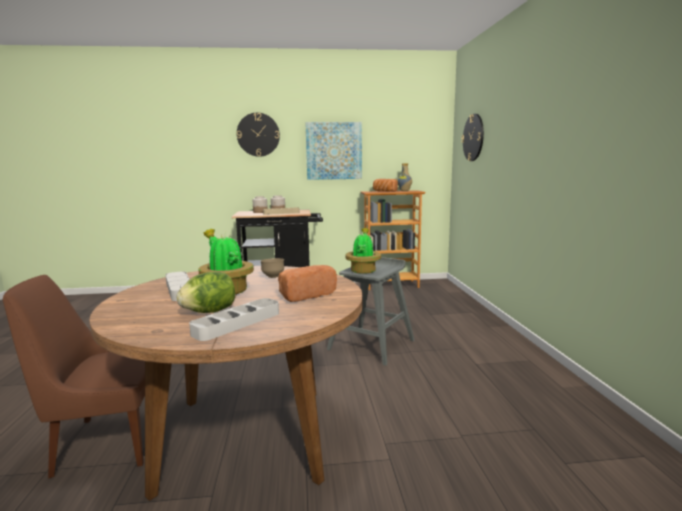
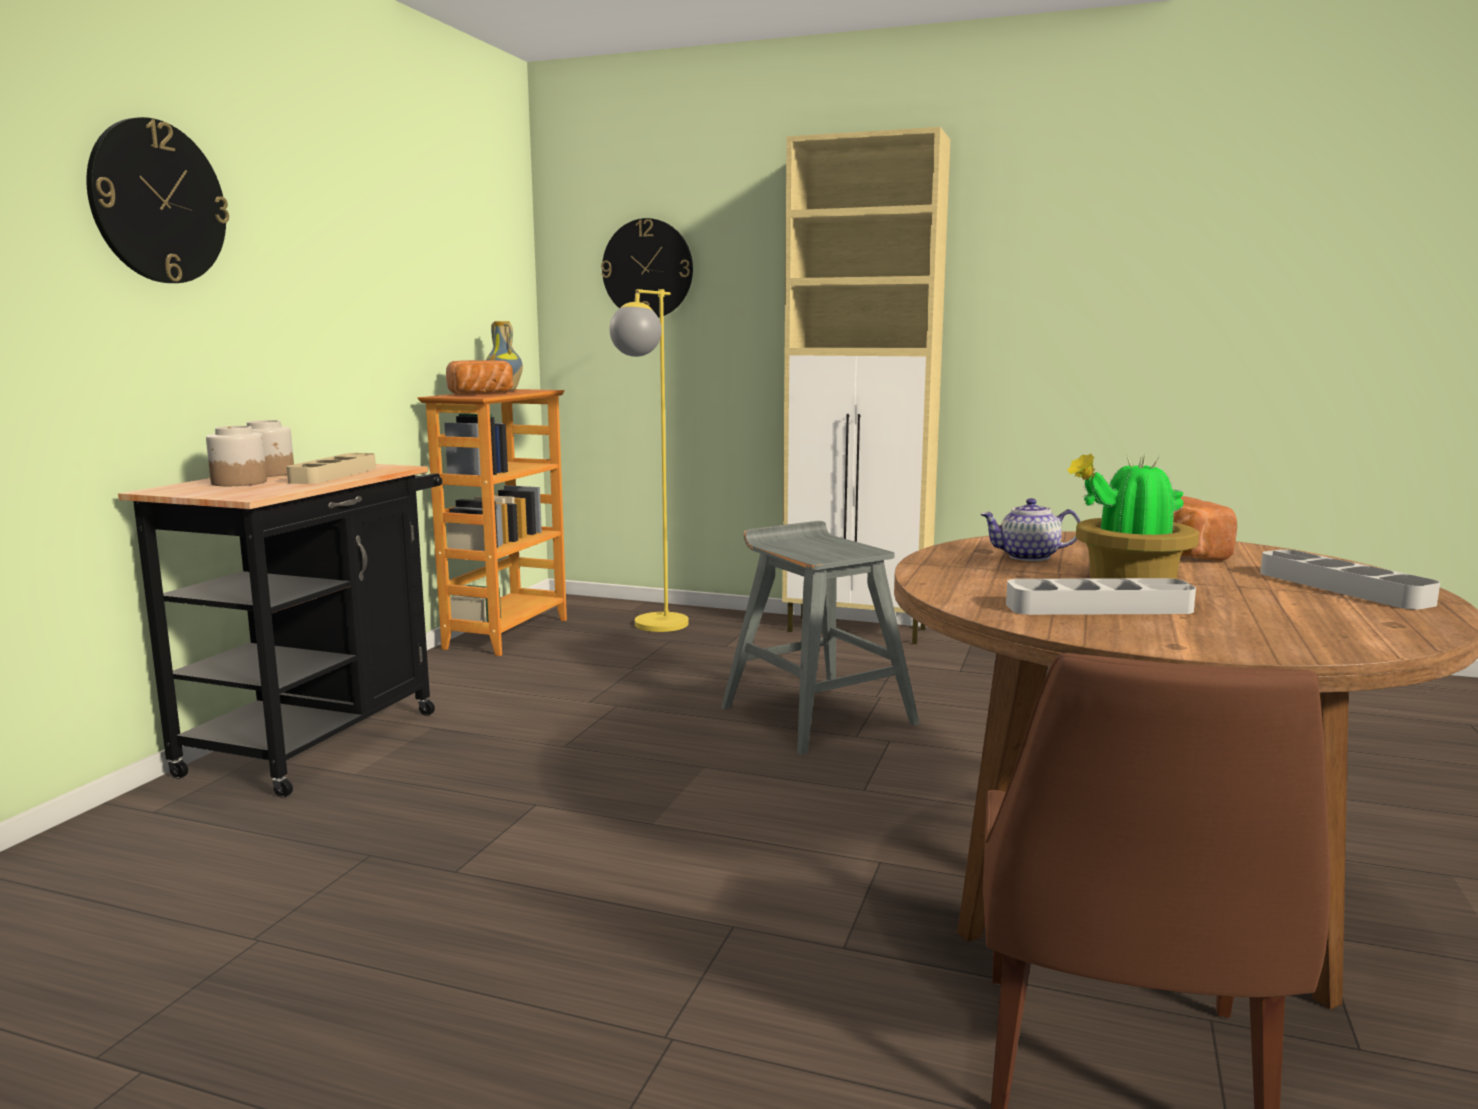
camera: 65 degrees left, 0 degrees up
lettuce [176,272,235,313] -> none
brown bowl [261,258,284,278] -> teapot [981,498,1081,561]
picture [305,122,362,180] -> none
potted plant [345,228,381,274] -> none
none -> yellow floor lamp [609,289,689,632]
none -> beige cabinet [782,127,950,644]

